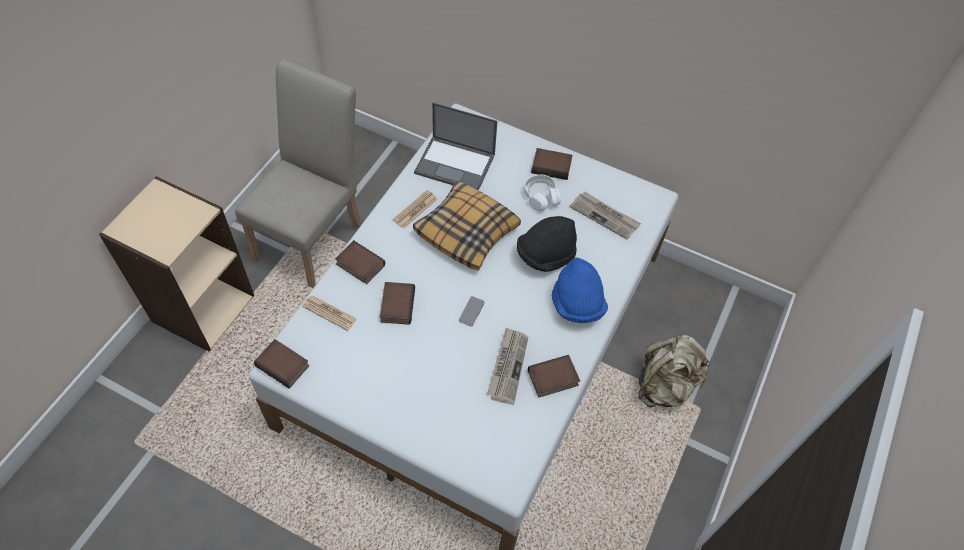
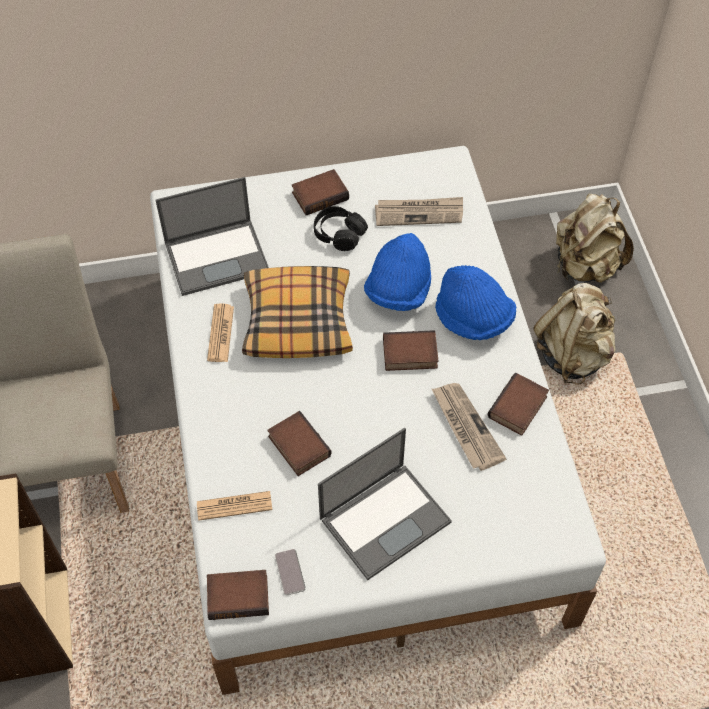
camera: 35 degrees left, 0 degrees up
book [335,240,385,284] -> book moved to [383,330,438,371]
phone [459,296,485,326] -> phone moved to [275,549,306,595]
black hat [517,216,577,272] -> blue hat [364,233,431,311]
white headphones [524,175,560,211] -> black headphones [314,206,368,251]
none -> laptop [318,428,452,580]
none -> beige backpack [556,194,634,283]

